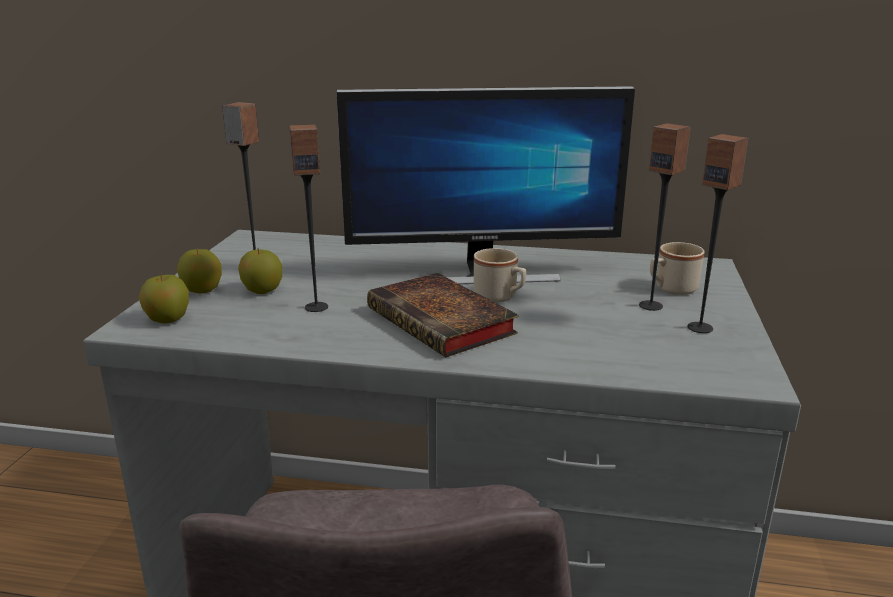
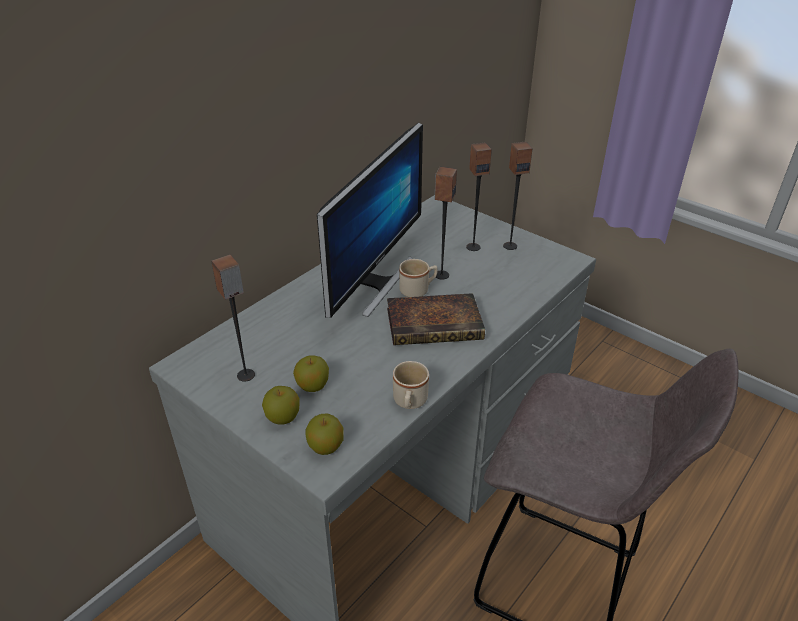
camera: 60 degrees left, 15 degrees up
speaker [290,124,328,312] -> speaker moved to [435,167,457,280]
beige mug [650,242,704,295] -> beige mug moved to [393,361,429,409]

